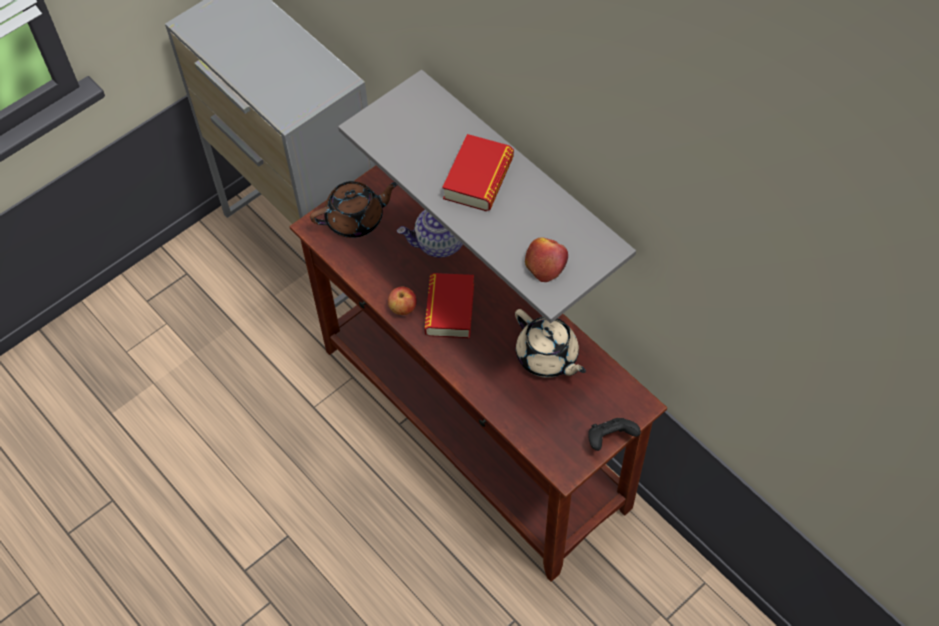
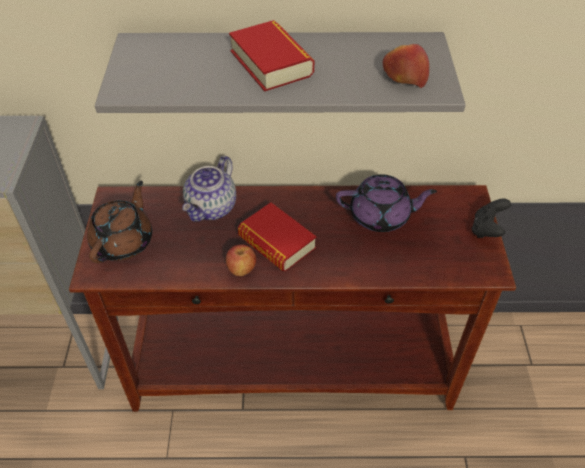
camera: 50 degrees left, 10 degrees down
beige teapot [515,309,586,378] -> purple teapot [336,174,437,232]

